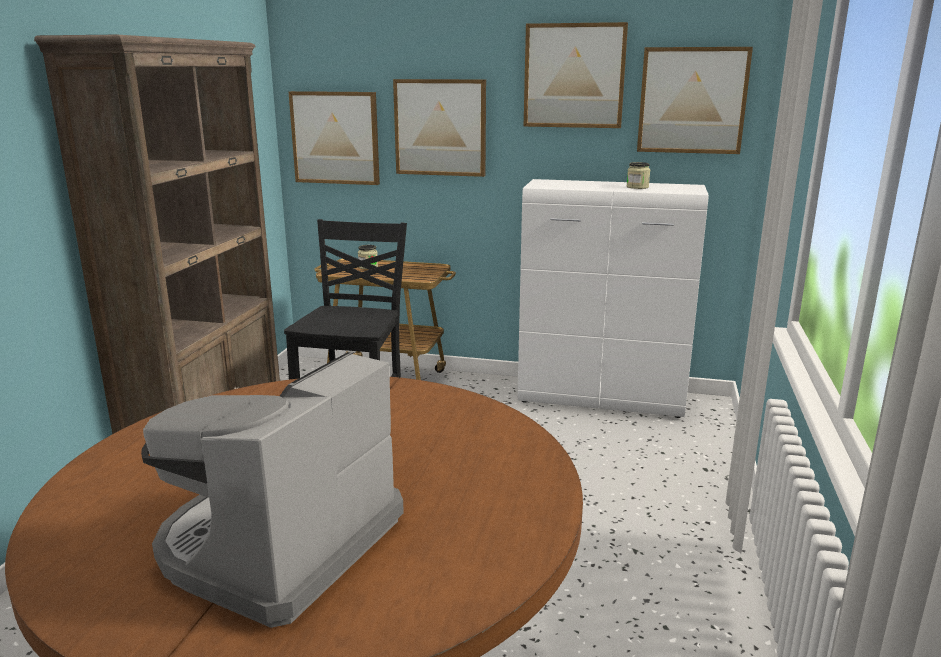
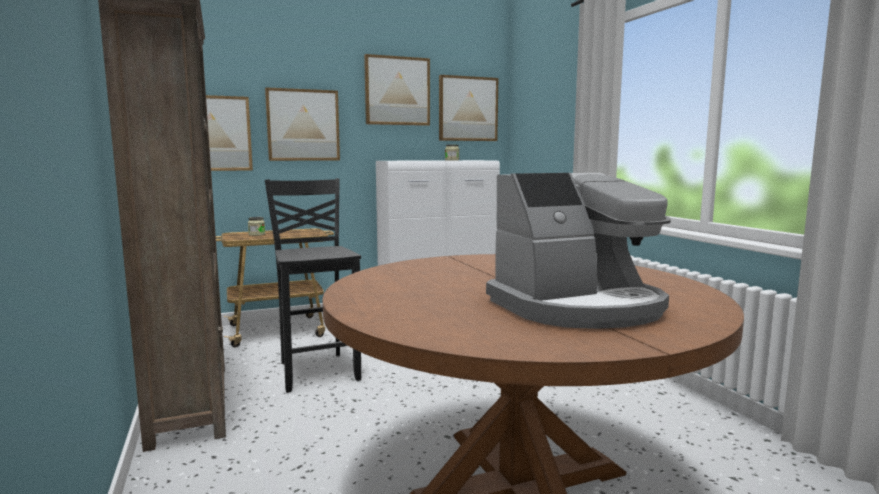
camera: 35 degrees left, 10 degrees down
coffee machine [141,351,404,628] -> coffee machine turned 105 degrees counterclockwise [486,173,671,329]

